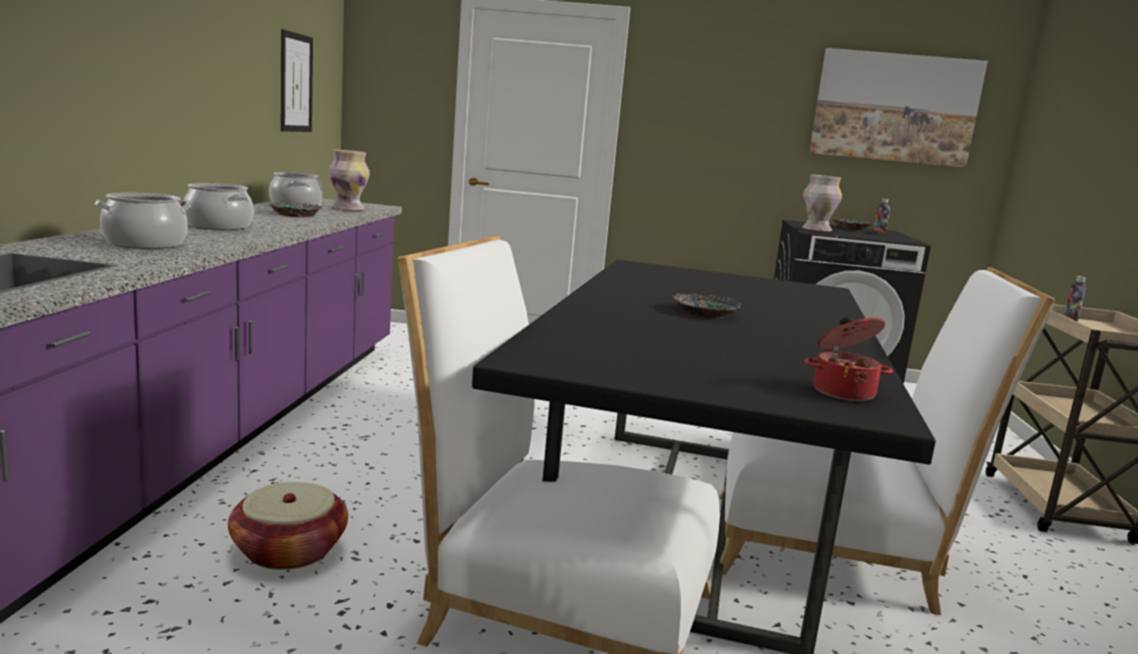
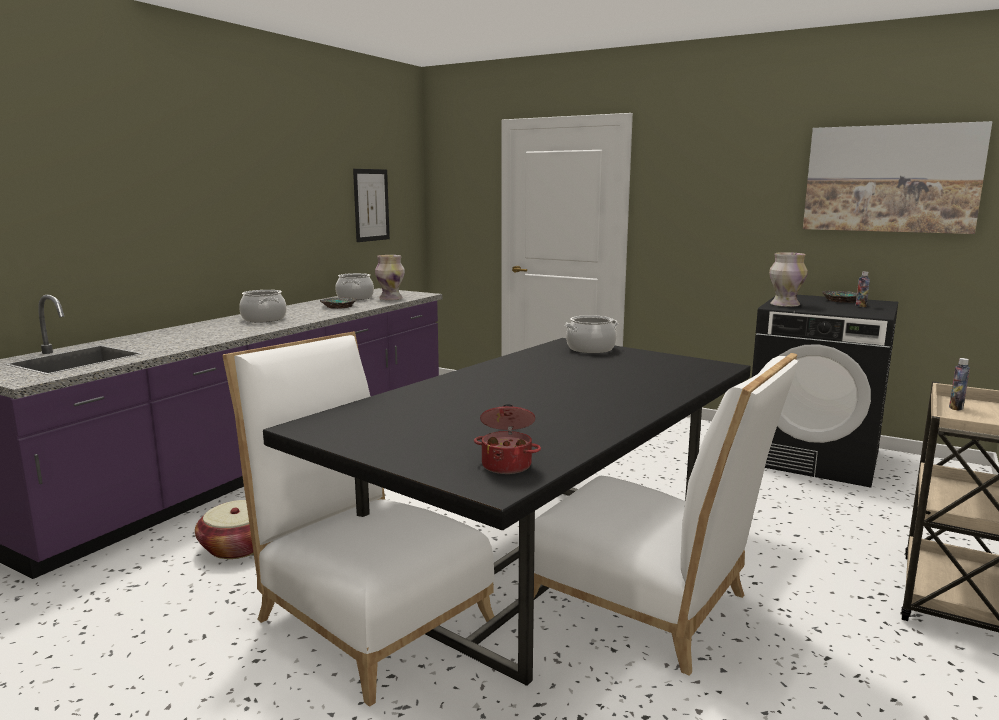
camera: 25 degrees right, 0 degrees up
cooking pot [95,193,191,249] -> cooking pot moved to [565,315,618,353]
bowl [673,293,741,318] -> none

